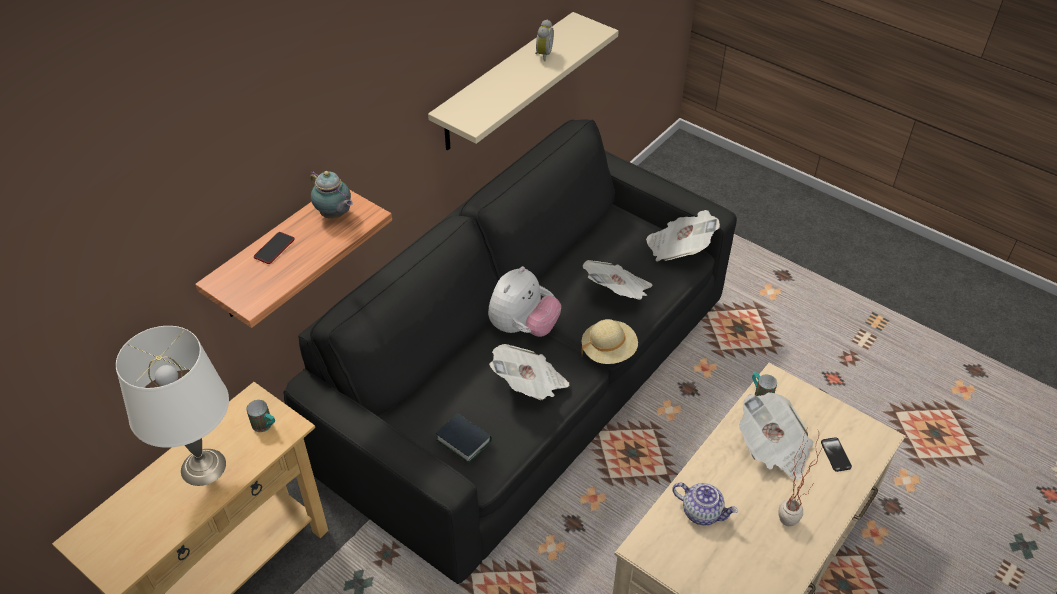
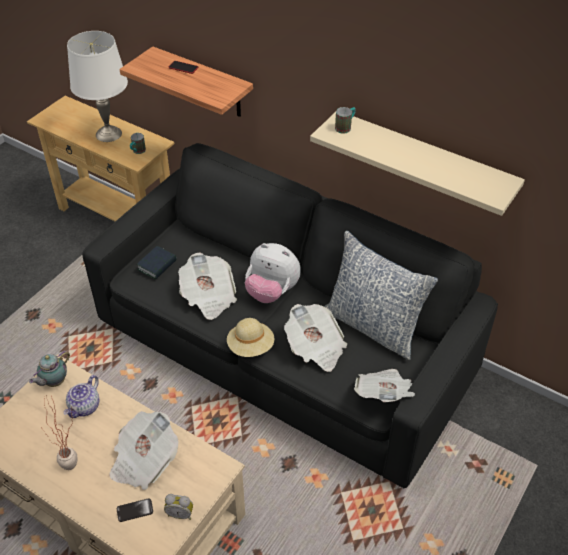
camera: 85 degrees right, 0 degrees up
teapot [310,171,353,219] -> teapot moved to [29,351,70,387]
alarm clock [535,19,554,61] -> alarm clock moved to [164,494,193,520]
mug [752,372,777,396] -> mug moved to [335,107,356,134]
none -> pillow [324,231,438,360]

